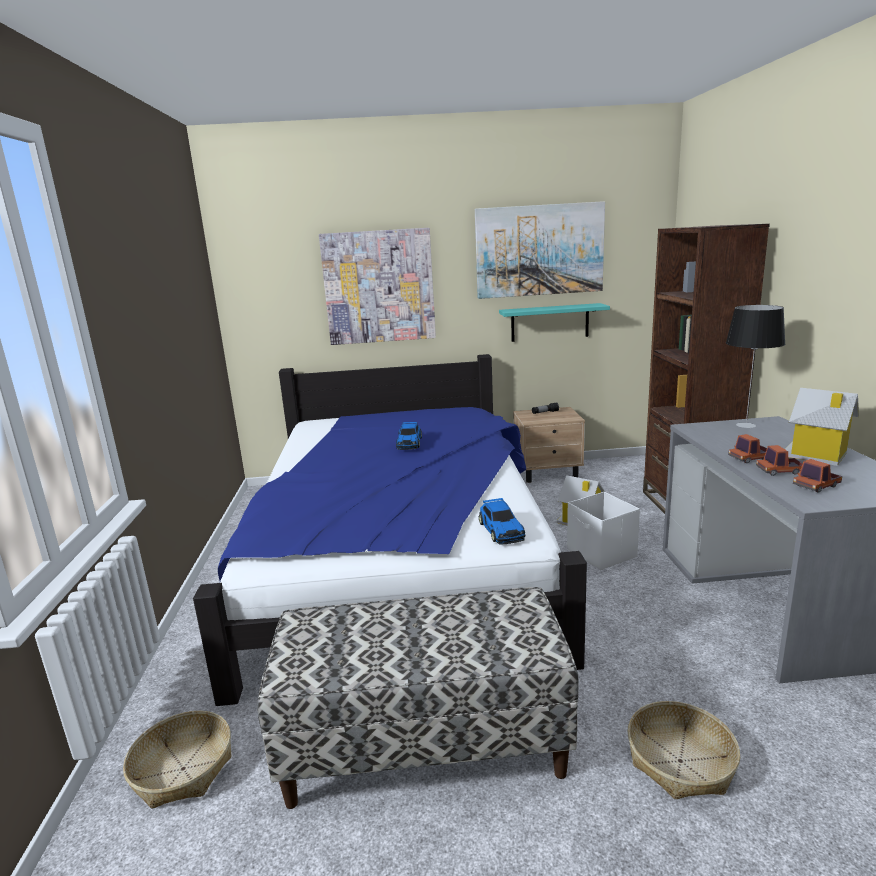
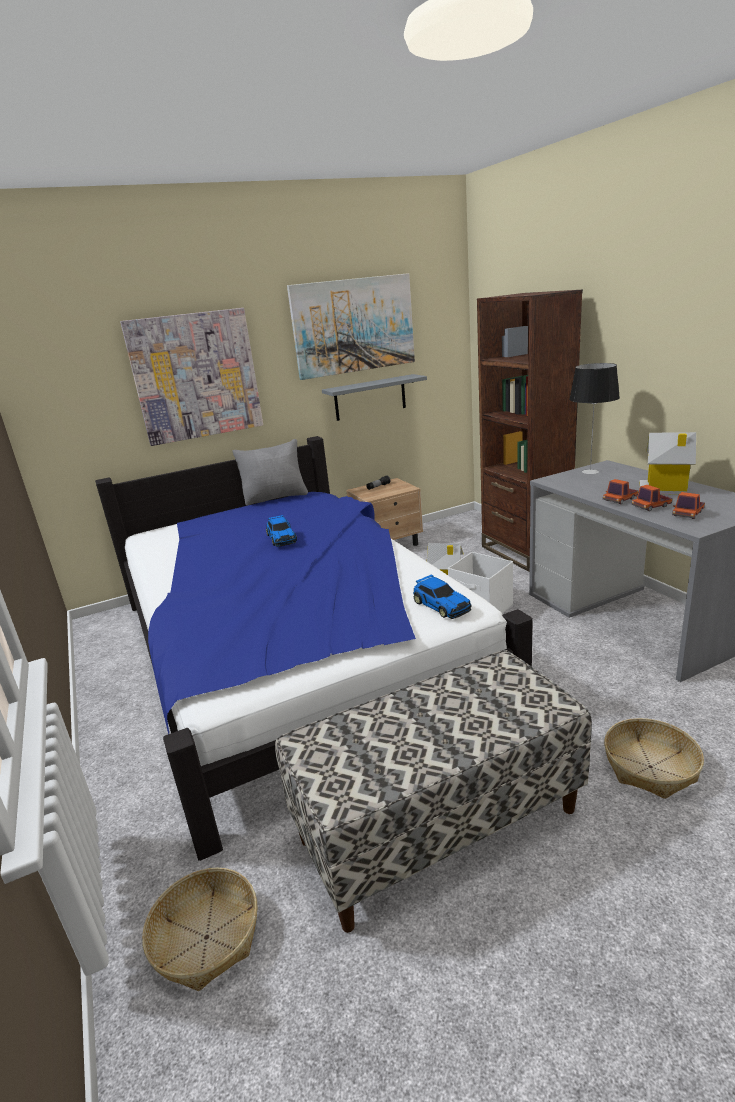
camera: 20 degrees left, 5 degrees up
turquoise shelf [499,303,610,342] -> grey shelf [322,374,427,421]
none -> grey pillow [232,439,308,506]

